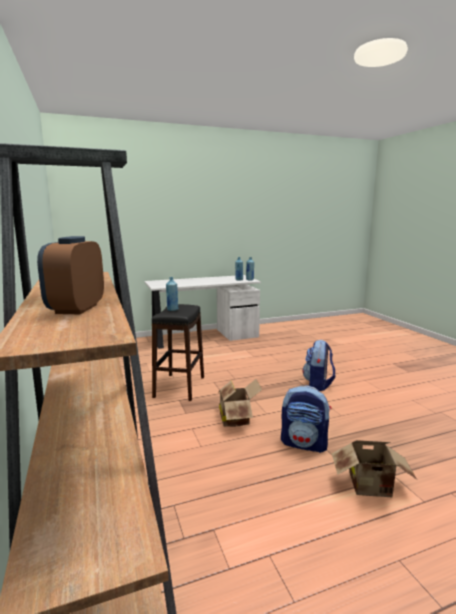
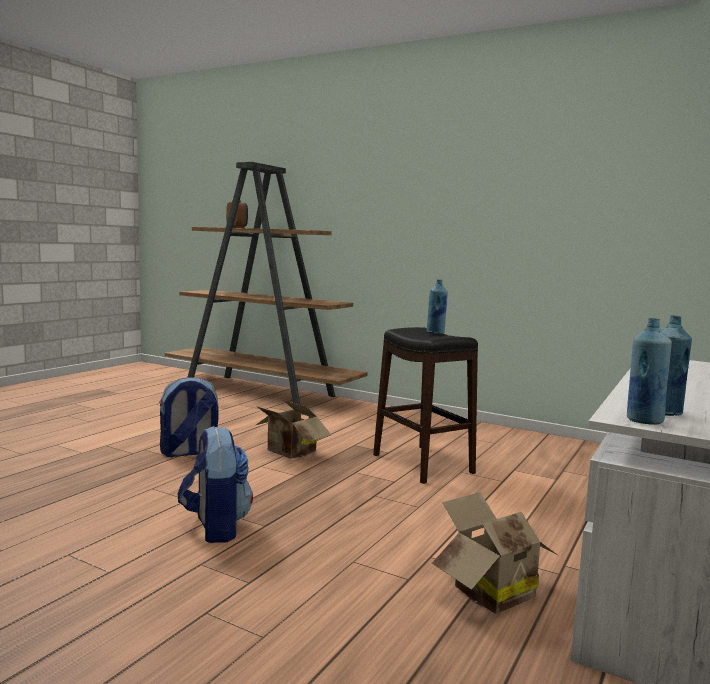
camera: 140 degrees right, 5 degrees down
cardboard box [332,440,417,497] -> cardboard box moved to [432,493,559,614]

